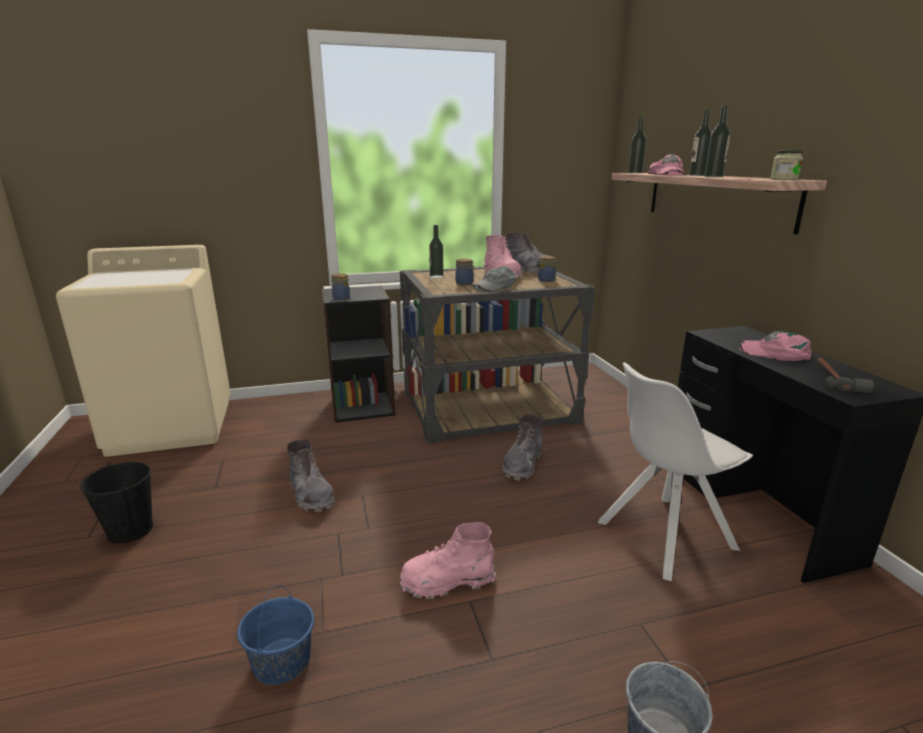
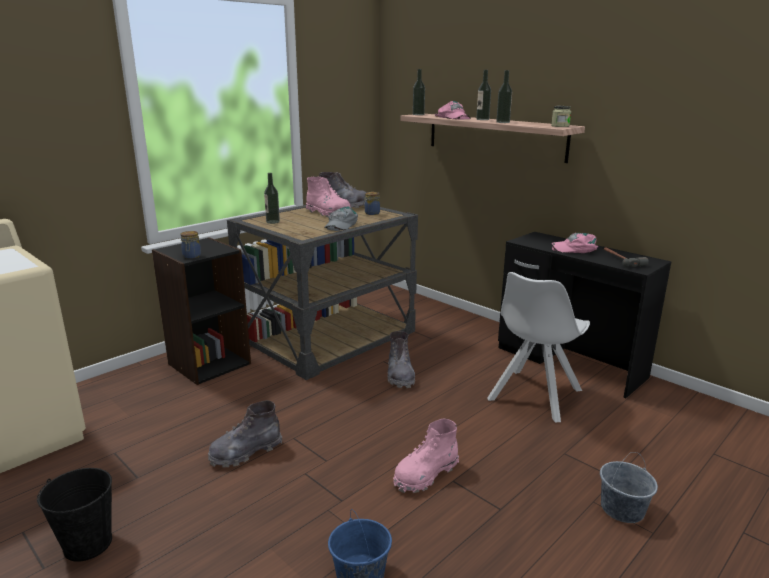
camera: 30 degrees left, 0 degrees up
grey boot [287,439,335,512] -> grey boot turned 120 degrees clockwise [208,400,282,468]
jar [455,258,475,285] -> none

